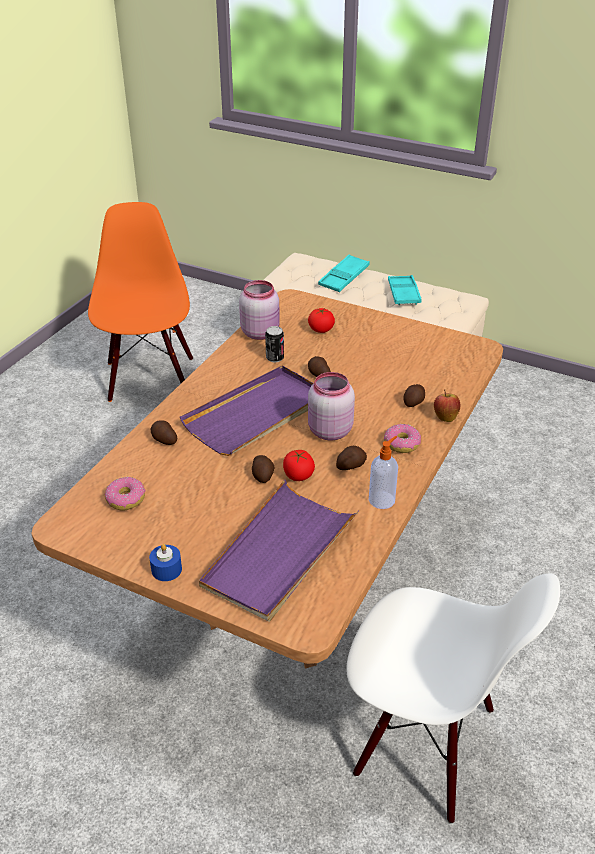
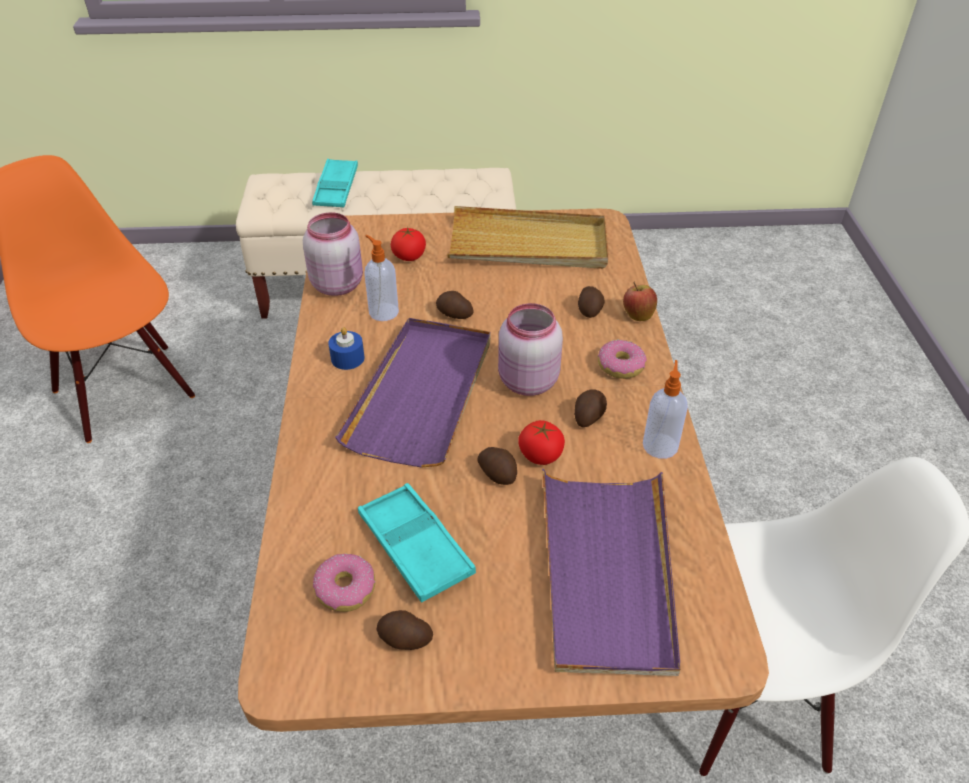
camera: 30 degrees left, 5 degrees up
blue candle [149,544,182,581] -> blue candle moved to [328,327,364,370]
potato [151,420,177,445] -> potato moved to [376,610,433,650]
can [265,326,284,362] -> soap dispenser [365,235,399,321]
turquoise tray [388,275,422,305] -> turquoise tray moved to [358,483,476,603]
none -> beige tray [447,206,608,269]

